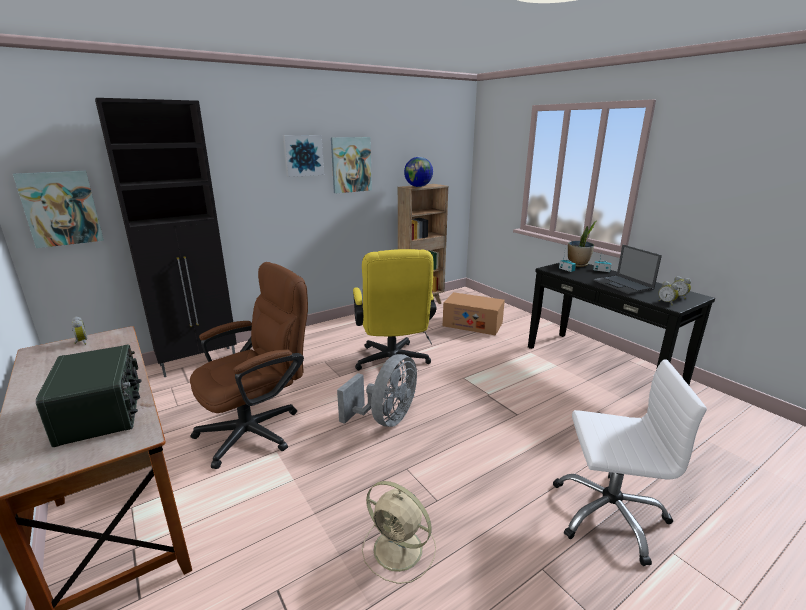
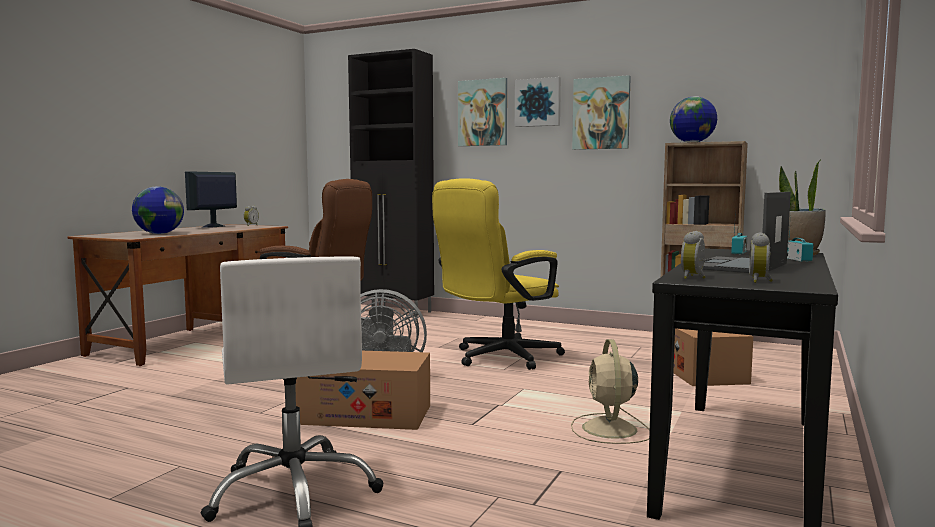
camera: 60 degrees right, 15 degrees down
picture [13,171,104,248] -> picture moved to [458,78,507,146]
radio [36,344,142,447] -> globe [132,186,184,234]
beige fan [362,481,436,584] -> beige fan moved to [571,339,650,444]
none -> monitor [185,171,237,228]
none -> cardboard box [295,351,430,430]

